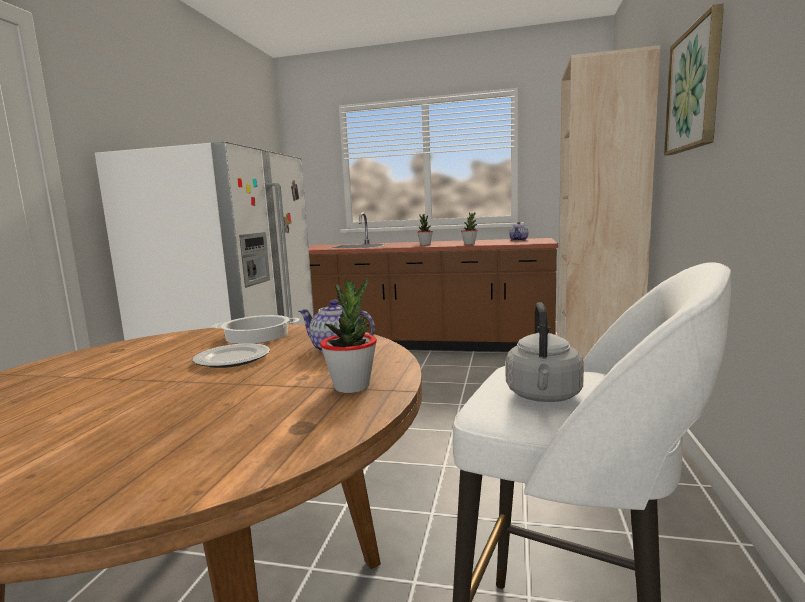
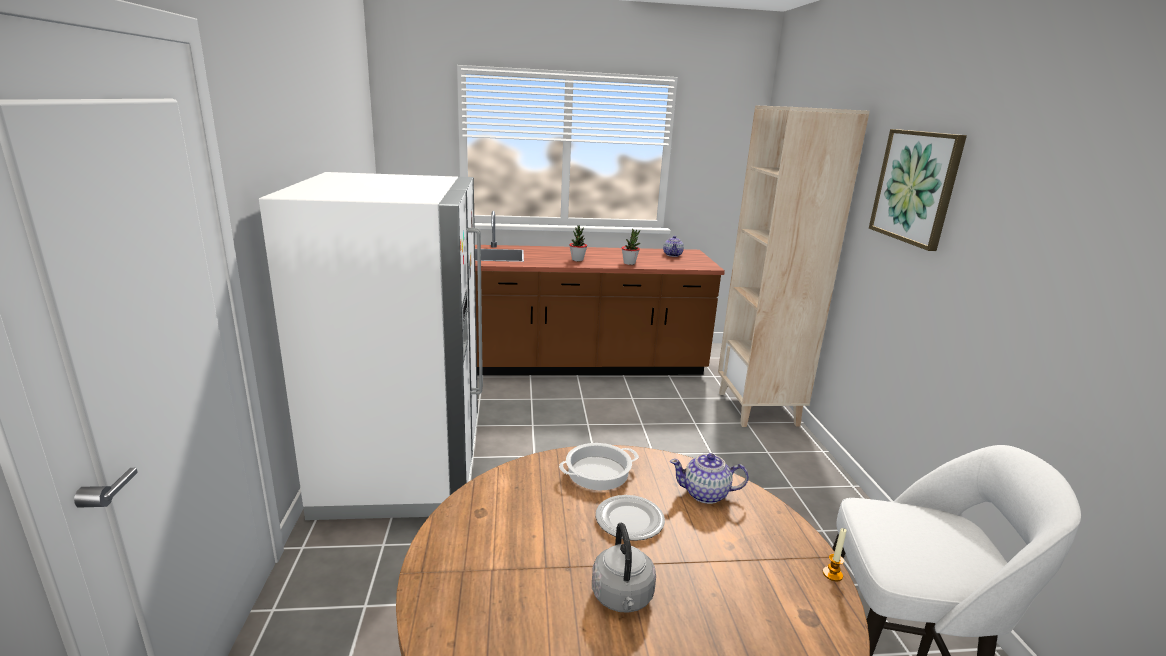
camera: 20 degrees left, 10 degrees up
potted plant [320,277,377,393] -> none
grey kettle [506,302,584,402] -> grey kettle moved to [592,523,656,613]
none -> candle [823,528,847,582]

